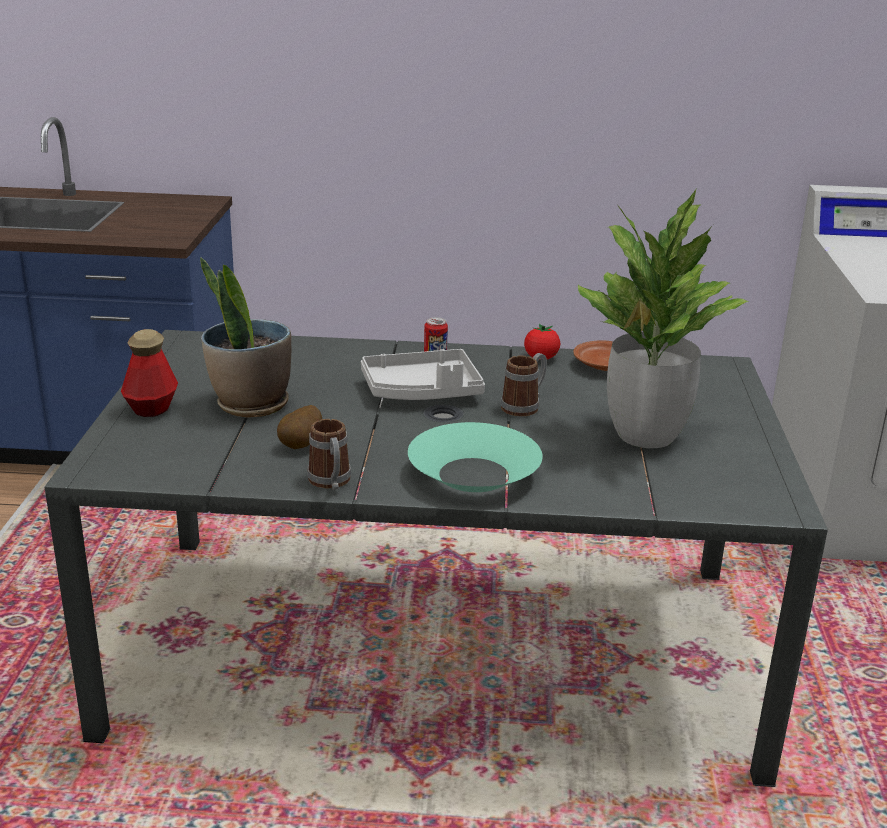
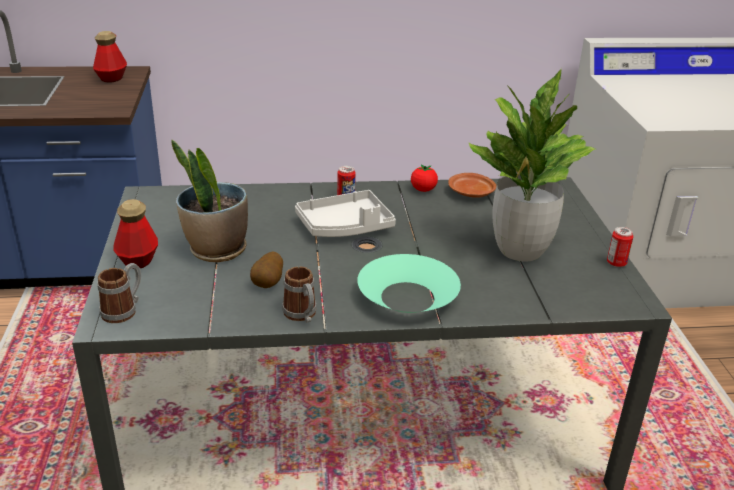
camera: 10 degrees left, 5 degrees up
mug [501,353,547,416] -> mug moved to [97,263,141,323]
none -> bottle [93,31,127,82]
none -> can [607,227,634,267]

